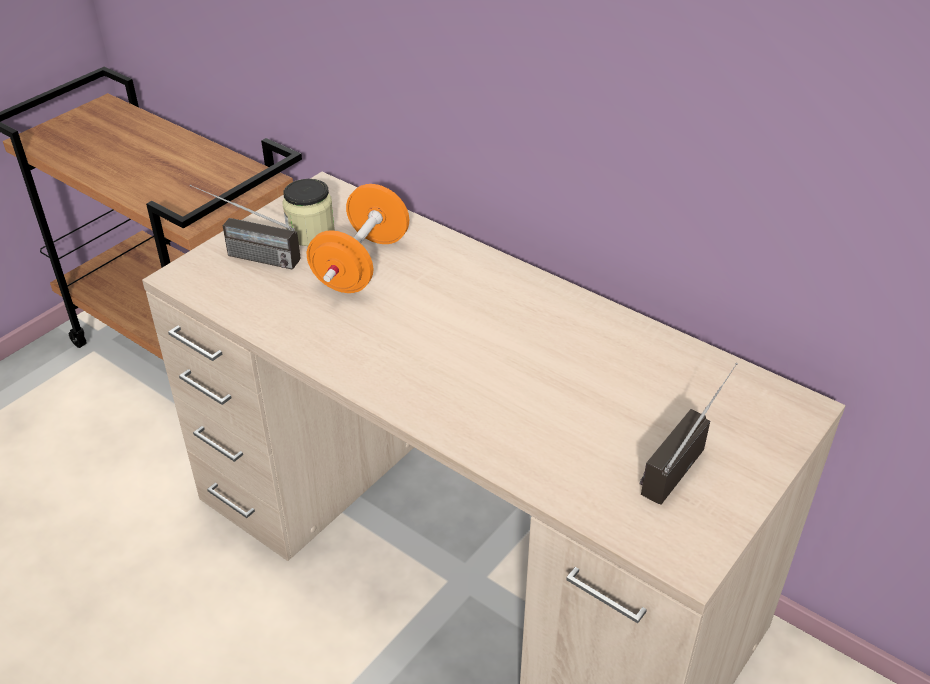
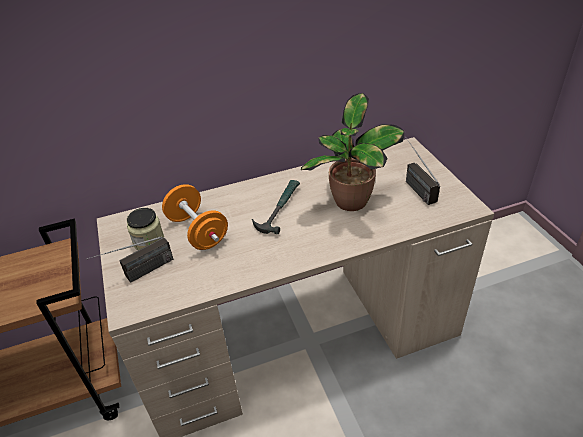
camera: 55 degrees left, 0 degrees up
none -> hammer [252,180,300,234]
none -> potted plant [301,93,404,211]

